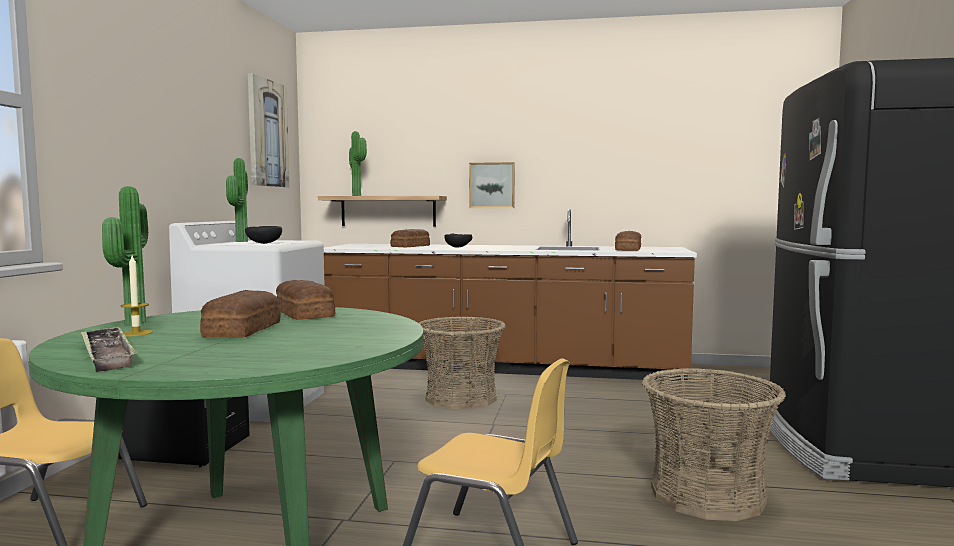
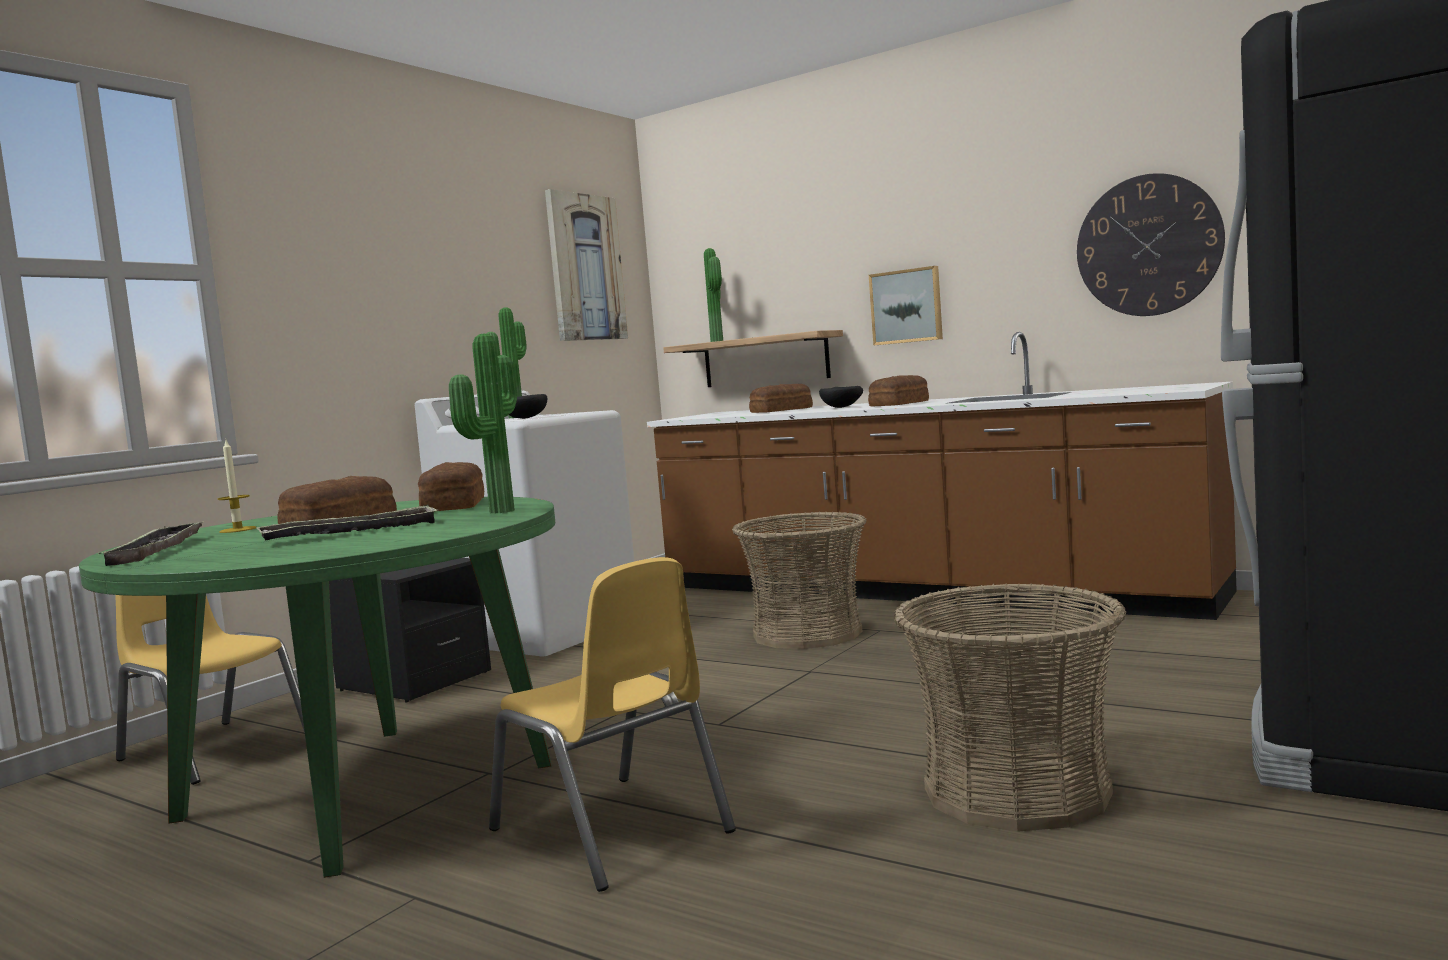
camera: 25 degrees right, 0 degrees up
potted plant [102,186,148,324] -> potted plant moved to [449,334,517,514]
bread [615,231,641,251] -> bread moved to [868,375,929,407]
none -> tray [256,505,438,541]
none -> wall clock [1077,173,1225,316]

